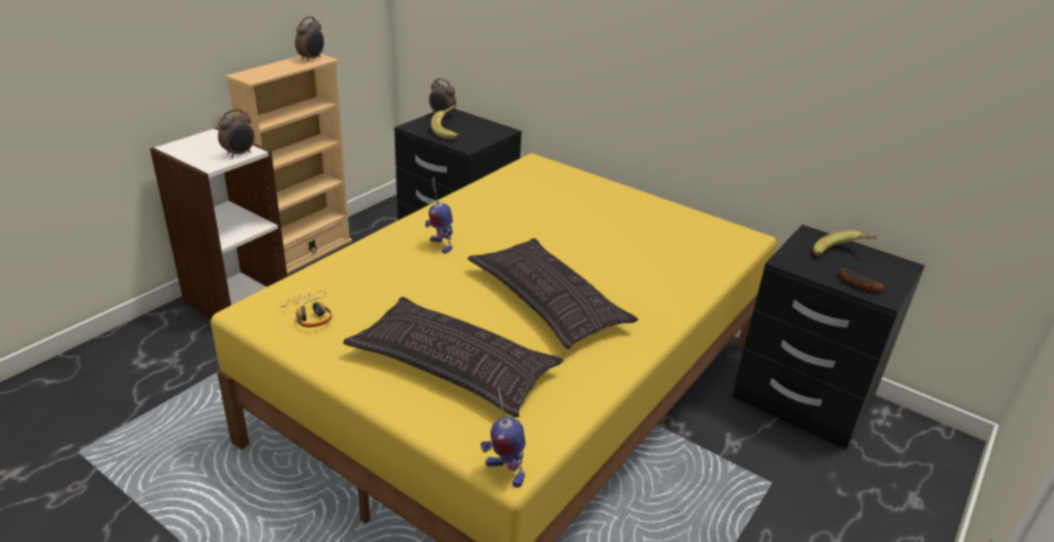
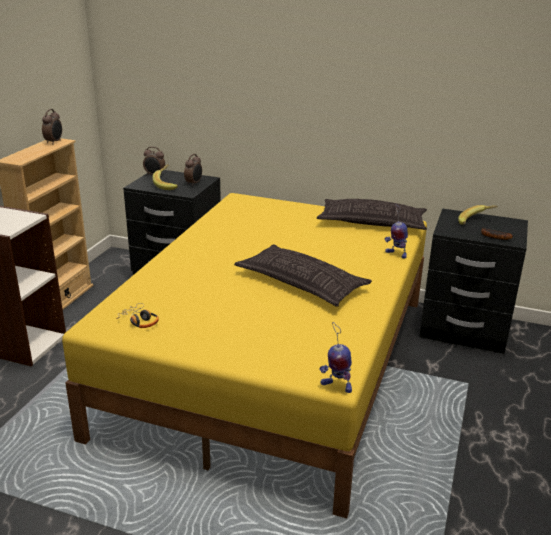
camera: 15 degrees left, 5 degrees down
alarm clock [218,109,255,158] -> alarm clock moved to [184,154,202,186]
pillow [343,297,563,418] -> pillow moved to [317,199,427,230]
toy robot [425,177,453,254] -> toy robot moved to [384,204,408,258]

